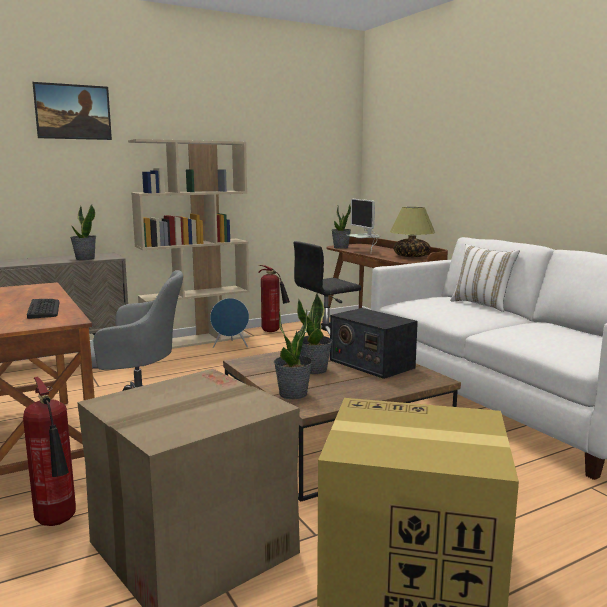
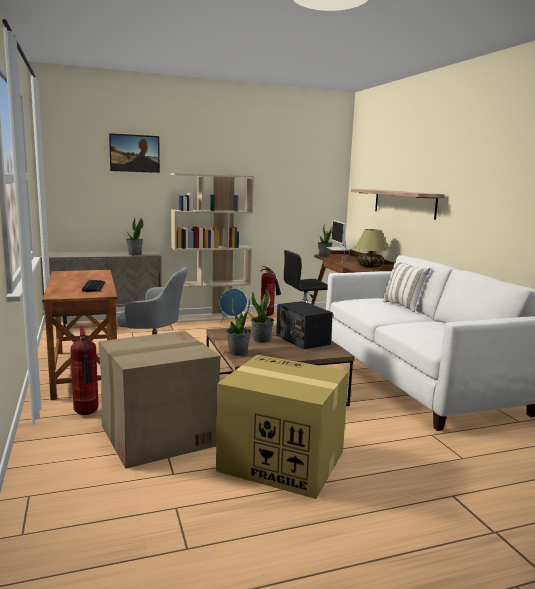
camera: 10 degrees right, 0 degrees up
none -> shelf [351,189,445,220]

